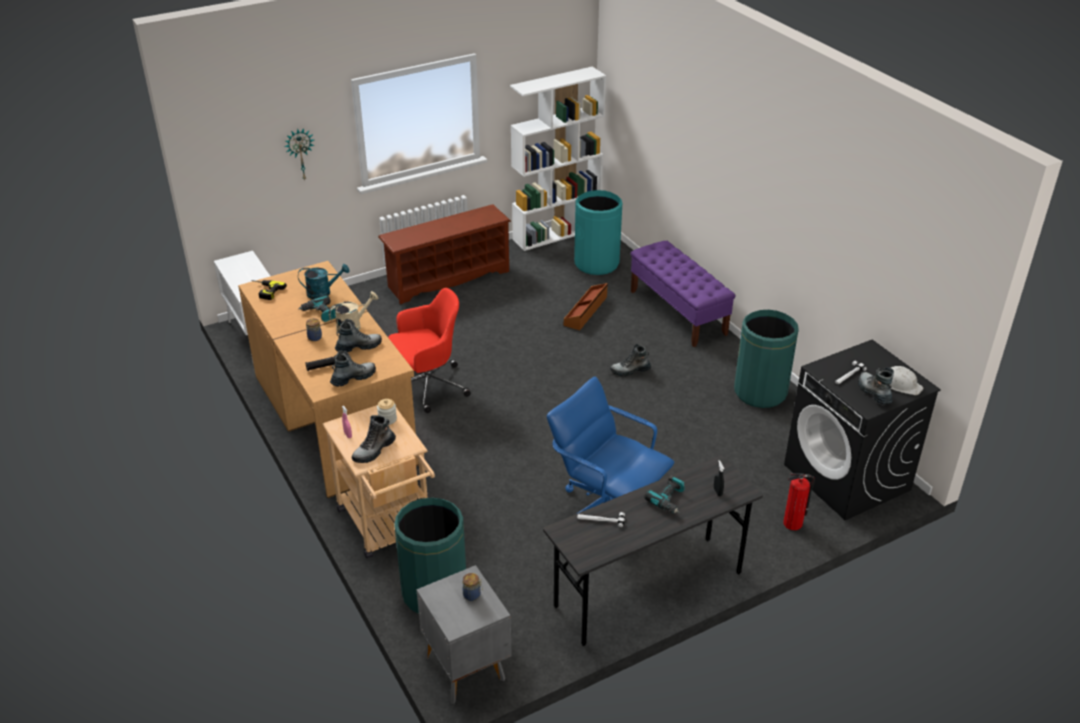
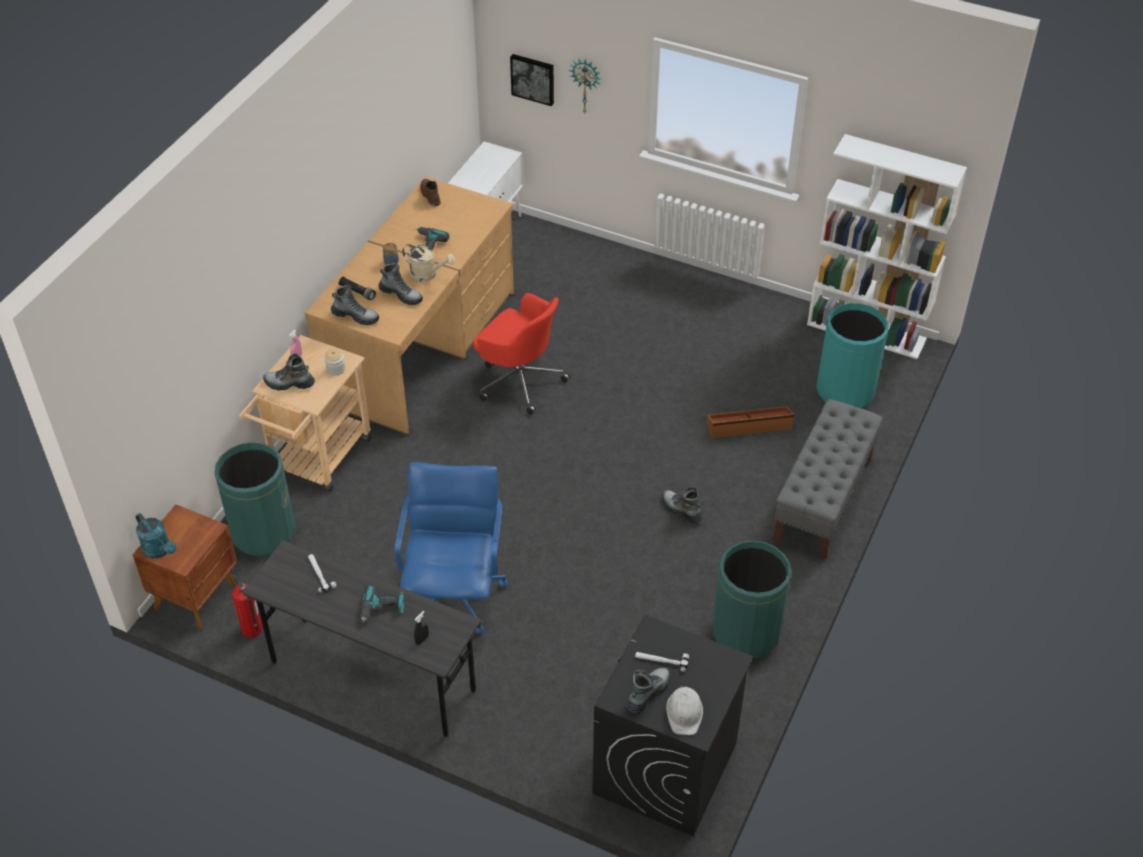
camera: 55 degrees right, 10 degrees up
power drill [251,280,287,300] -> brown boot [420,179,441,206]
turquoise watering can [298,264,350,299] -> turquoise watering can moved to [136,513,177,559]
brown shoe rack [378,204,511,304] -> none
grey nightstand [416,565,512,704] -> brown nightstand [133,504,237,630]
jar [463,573,483,601] -> none
purple bench [631,241,735,347] -> grey bench [773,399,883,560]
fire extinguisher [783,473,815,531] -> fire extinguisher moved to [232,574,263,638]
none -> picture [510,54,554,106]

